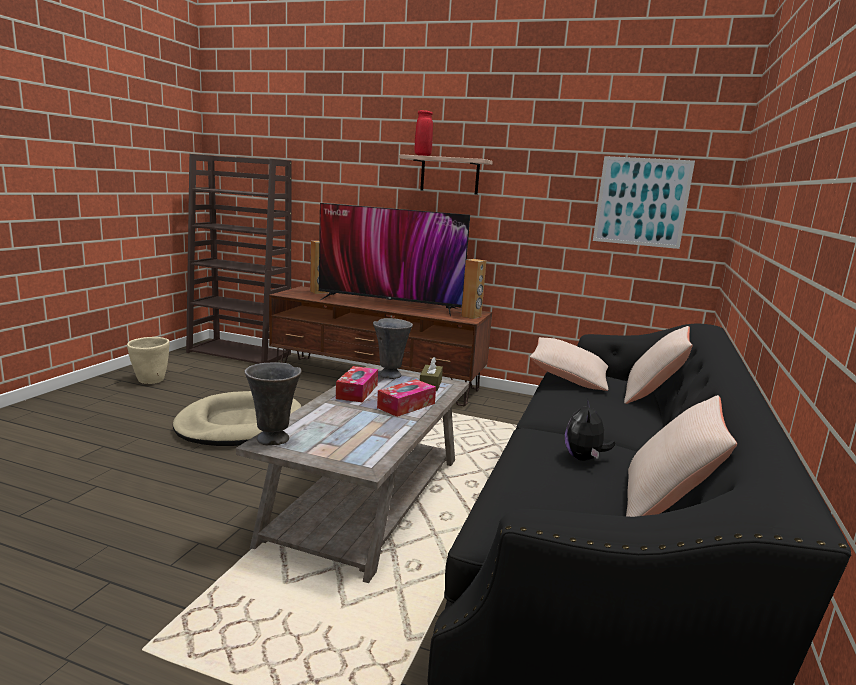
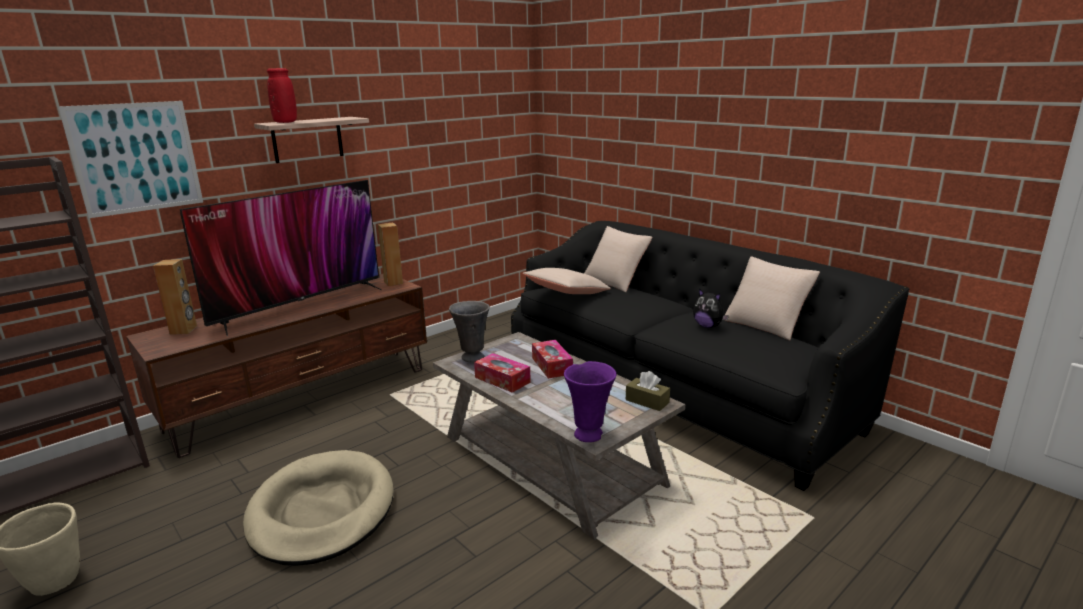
camera: 60 degrees left, 5 degrees up
grey vase [245,362,302,445] -> purple vase [564,361,617,442]
brown tissue box [420,357,443,391] -> brown tissue box moved to [626,371,670,411]
picture [593,156,695,249] -> picture moved to [58,101,203,218]

